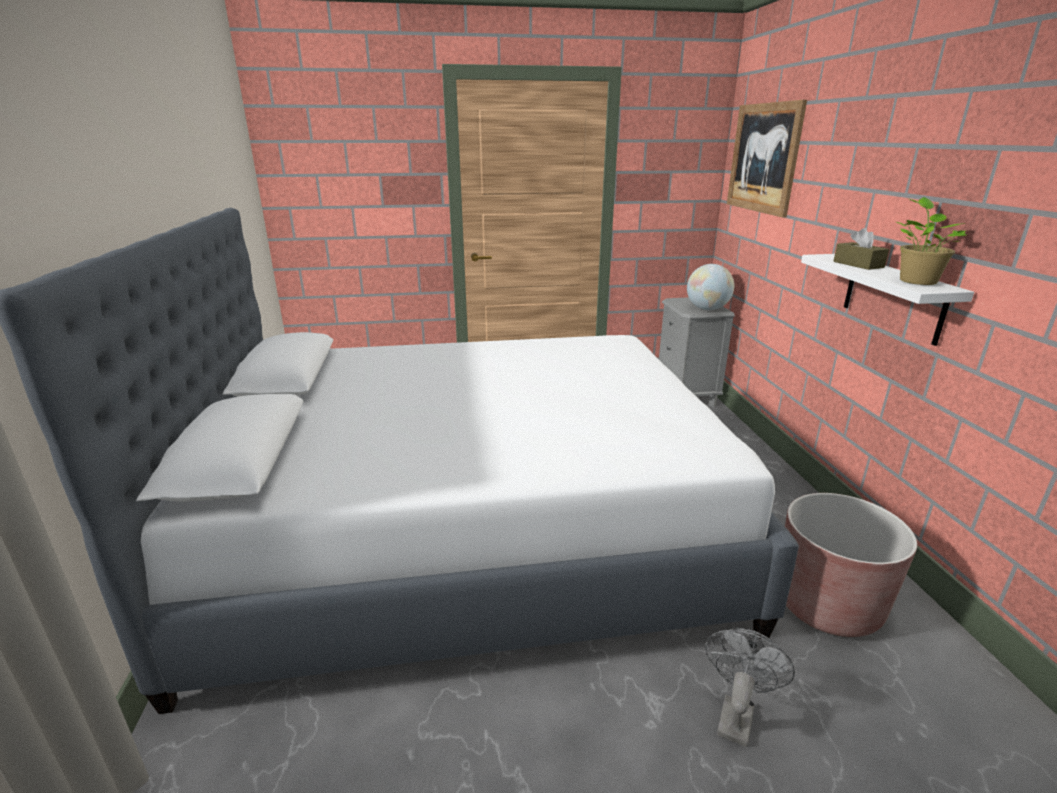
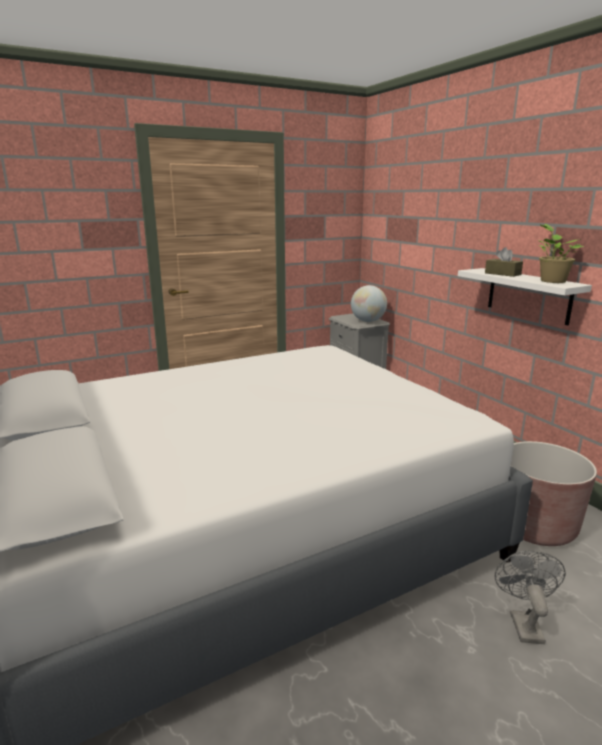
camera: 20 degrees left, 5 degrees down
picture [727,100,807,218] -> none

